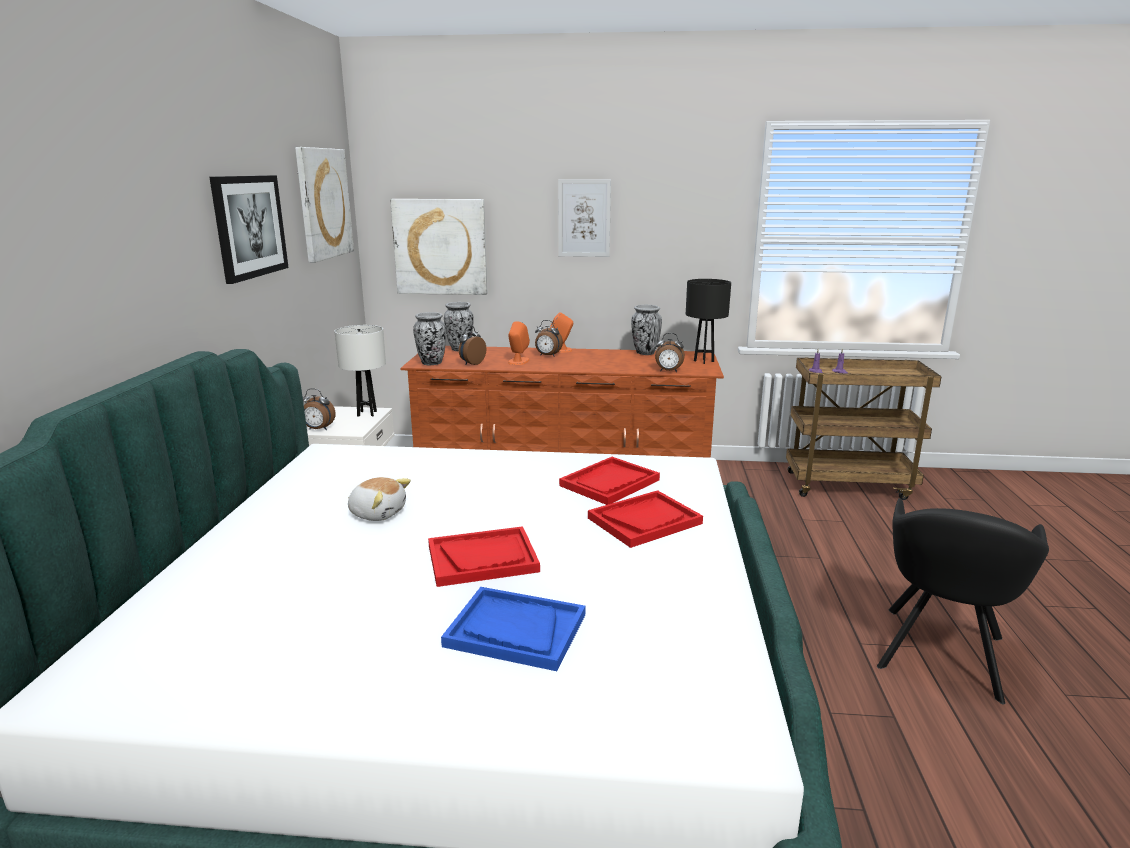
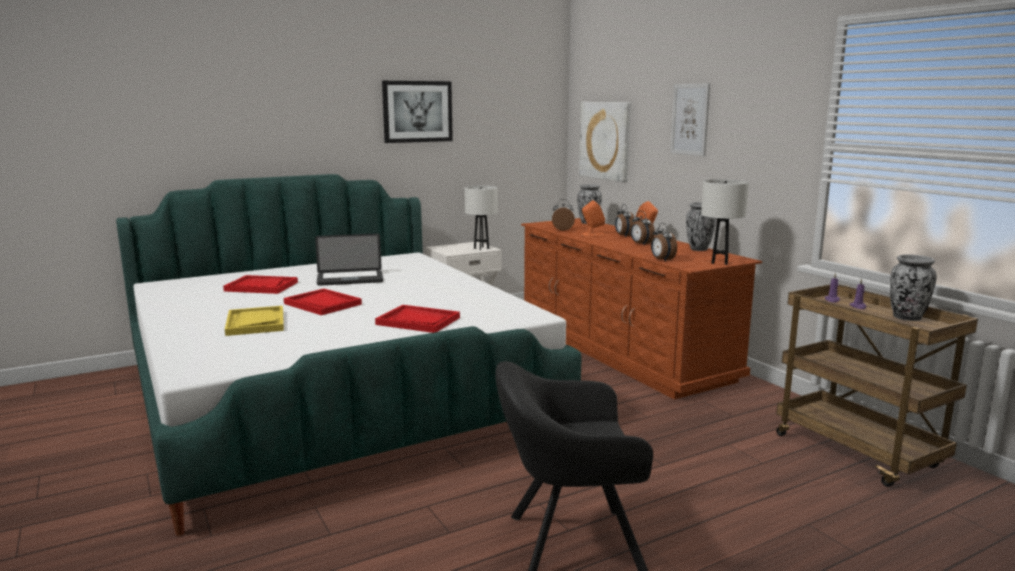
camera: 55 degrees right, 5 degrees down
picture [295,147,354,263] -> none
alarm clock [302,388,336,430] -> alarm clock moved to [631,211,655,246]
plush toy [348,477,411,521] -> laptop [315,234,383,286]
vase [413,312,446,365] -> vase moved to [890,254,937,321]
blue tray [441,587,585,671] -> yellow tray [225,306,284,336]
red tray [559,457,660,505] -> red tray moved to [223,275,298,294]
black table lamp [686,279,731,364] -> white table lamp [701,179,749,265]

